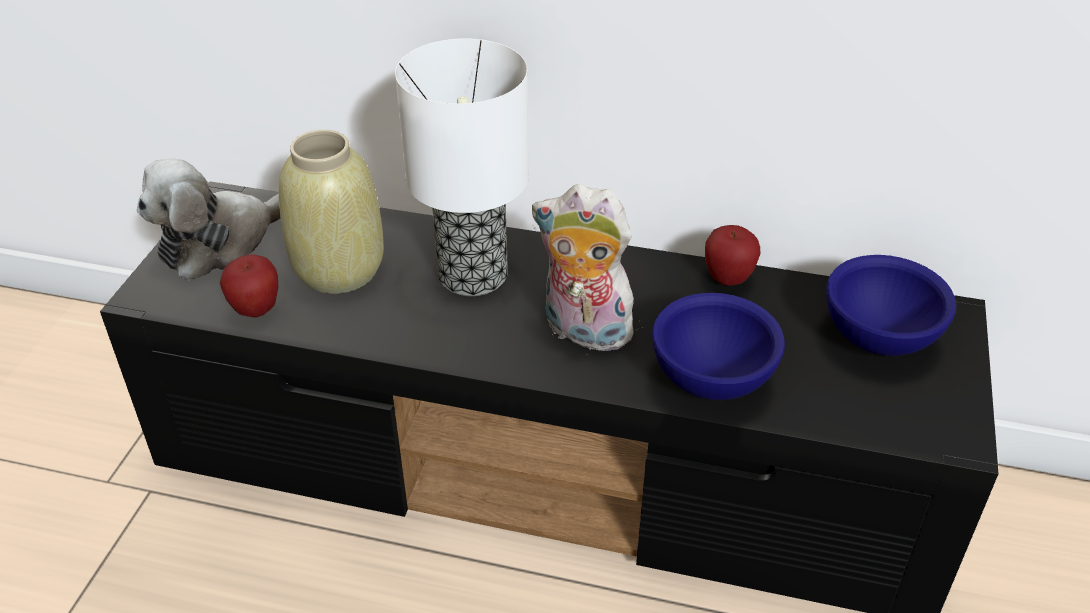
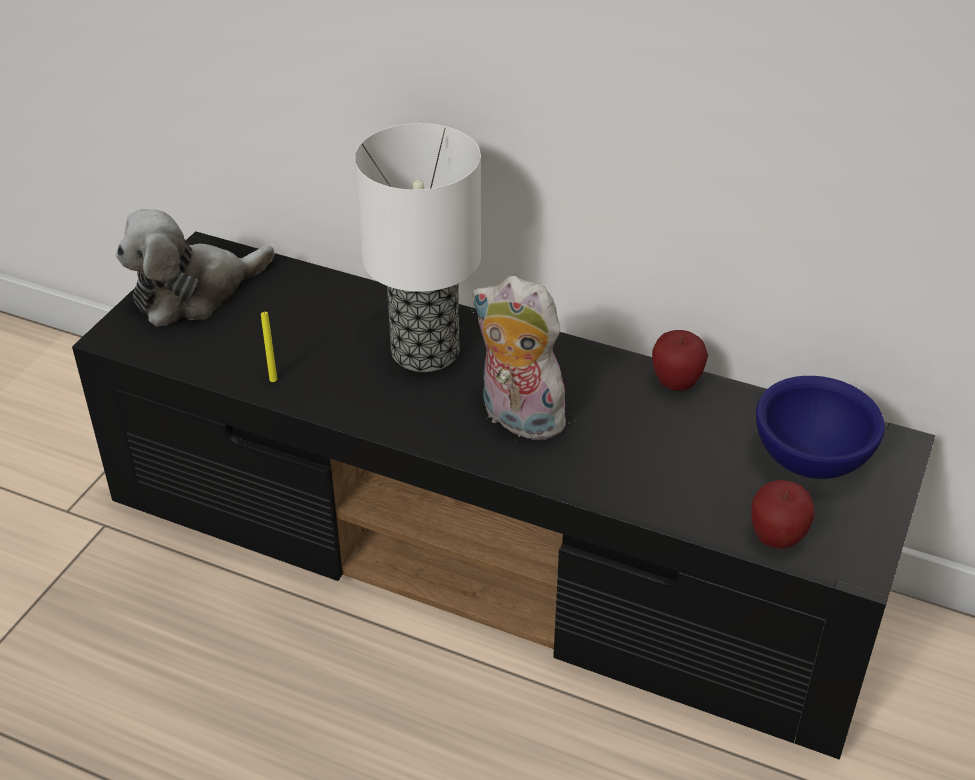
camera: 10 degrees right, 0 degrees up
apple [220,254,278,317] -> apple moved to [751,480,815,549]
beige vase [279,130,384,294] -> none
blue bowl [652,293,785,400] -> none
none -> yellow candle [261,312,277,382]

